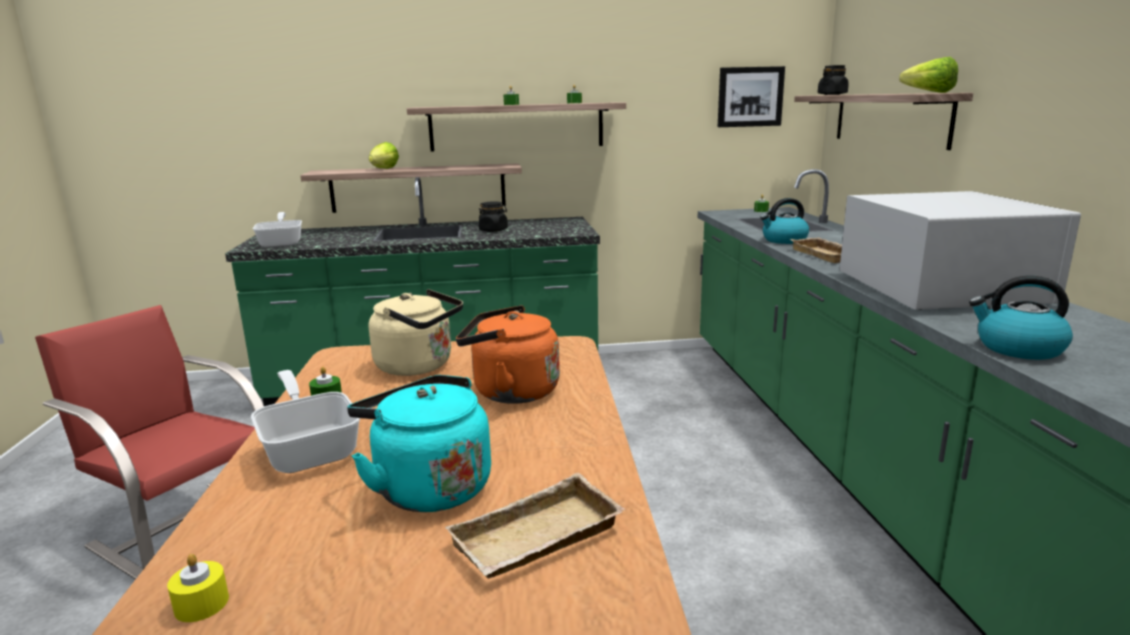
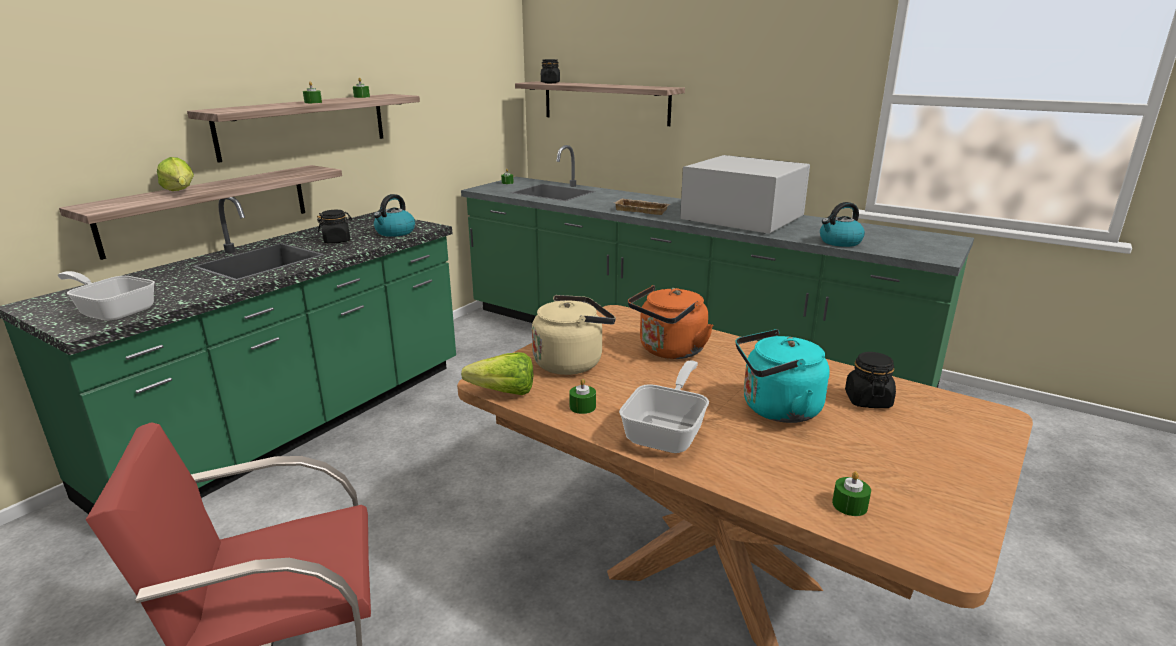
camera: 50 degrees left, 5 degrees up
yellow candle [167,554,229,622] -> green candle [832,471,871,516]
frying pan [251,370,360,473] -> frying pan turned 105 degrees clockwise [619,360,709,453]
beige tray [445,473,626,579] -> black jar [845,352,896,408]
picture [718,66,785,127] -> none
kettle [760,198,809,244] -> kettle moved to [374,194,415,237]
lettuce [899,57,958,93] -> lettuce moved to [461,352,534,395]

